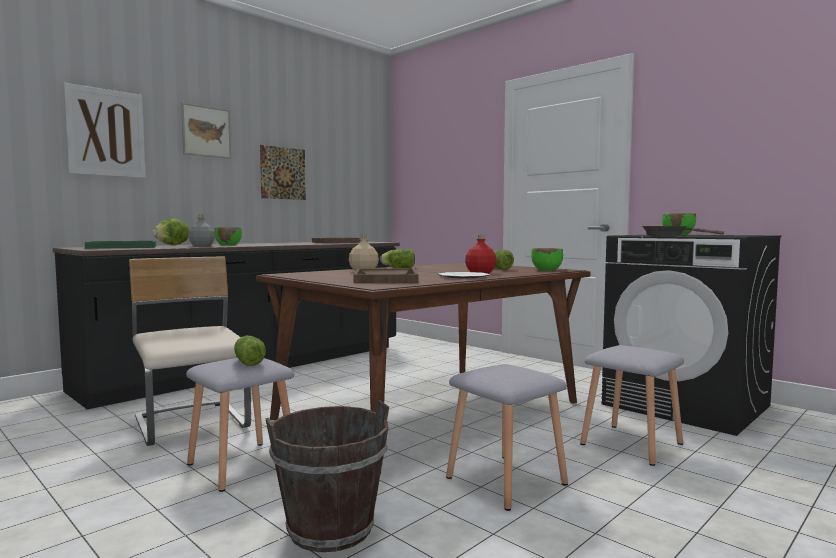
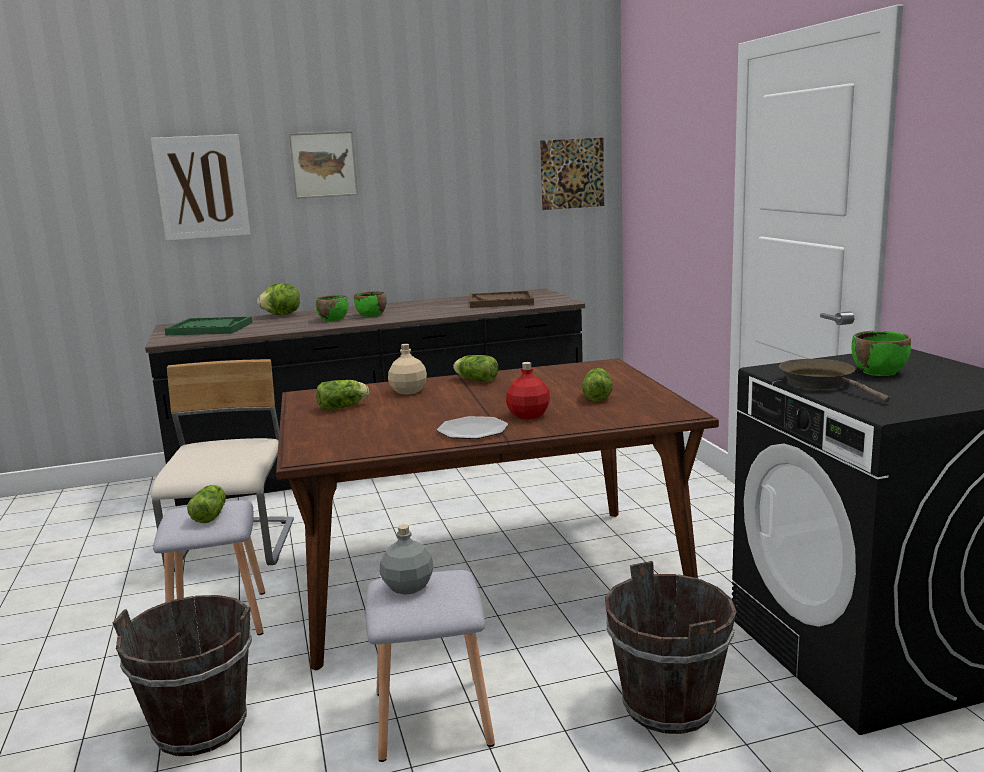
camera: 30 degrees right, 10 degrees up
grey bottle [188,214,215,247] -> grey bottle moved to [380,524,434,595]
picture [260,145,306,200] -> picture moved to [540,138,604,210]
brown tray [353,268,418,283] -> none
green bowl [531,248,563,271] -> green bowl moved to [354,291,386,317]
grey stool [580,345,684,466] -> brown bucket [605,561,736,734]
none -> lettuce [316,380,369,411]

